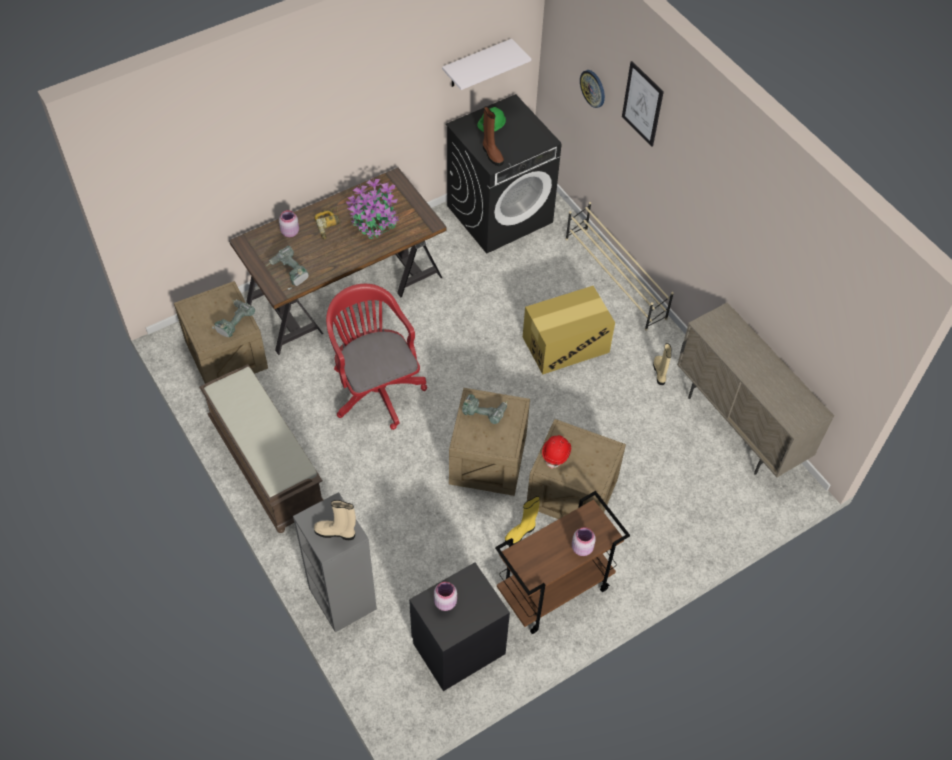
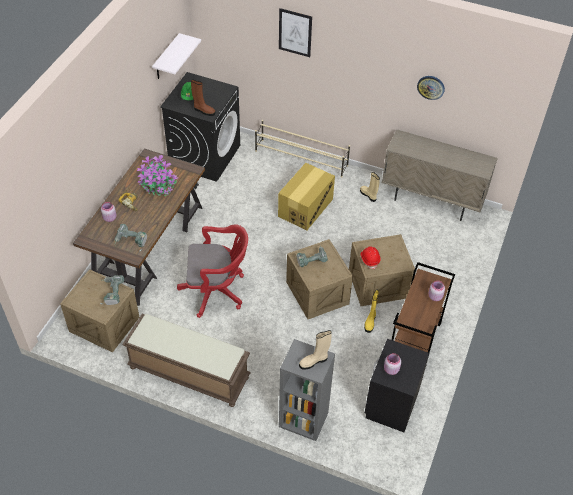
camera: 35 degrees left, 5 degrees down
red office chair [326,284,427,430] -> red office chair turned 150 degrees clockwise [177,224,248,318]
wall clock [580,70,605,108] -> wall clock moved to [417,76,445,100]

